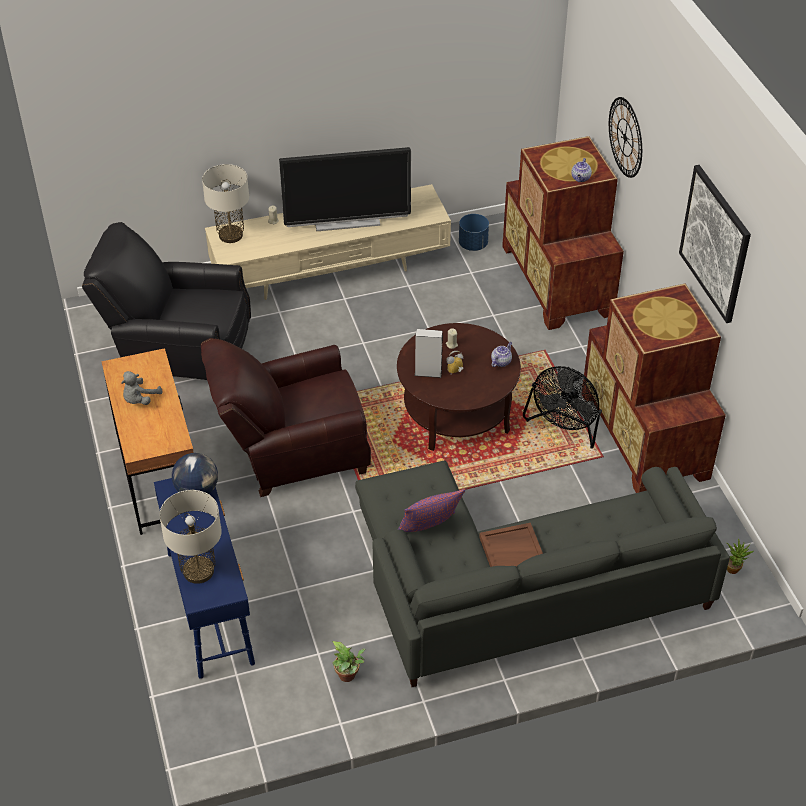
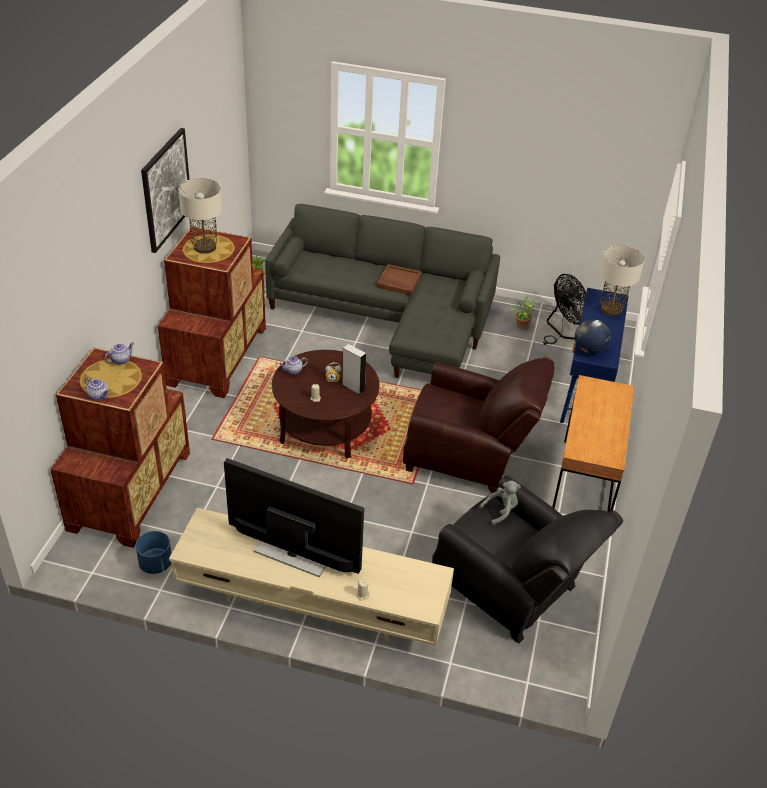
camera: 150 degrees left, 5 degrees down
grey plush toy [121,371,163,405] -> grey plush toy moved to [479,481,521,526]
table lamp [202,164,249,243] -> table lamp moved to [179,178,223,254]
purple pillow [397,489,465,532] -> none
black fan [523,366,602,448] -> black fan moved to [543,274,586,345]
wall clock [609,97,642,178] -> none
none -> teapot [85,377,109,400]

